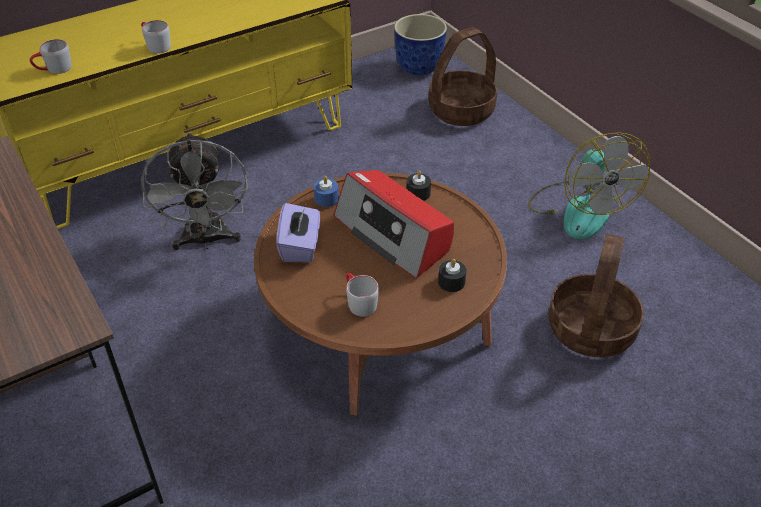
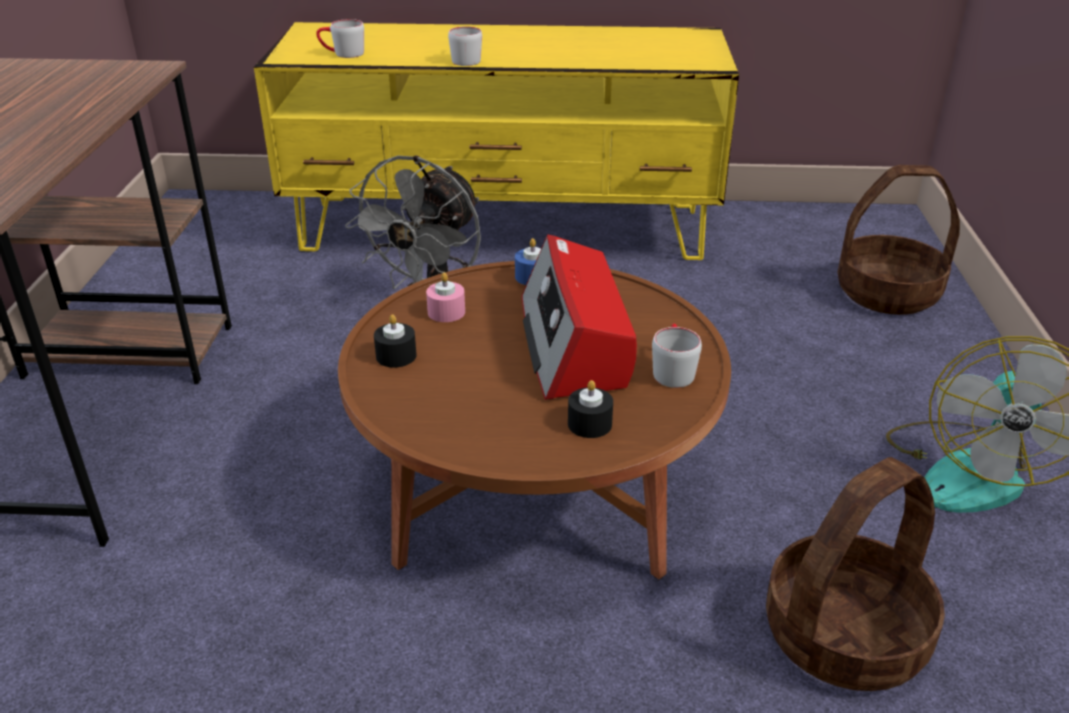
camera: 35 degrees right, 10 degrees down
purple tissue box [276,203,320,263] -> pink candle [426,272,465,322]
grey mug [346,273,379,317] -> grey mug moved to [652,323,702,388]
planter [394,14,447,75] -> none
black candle [406,170,431,201] -> black candle moved to [374,314,416,368]

